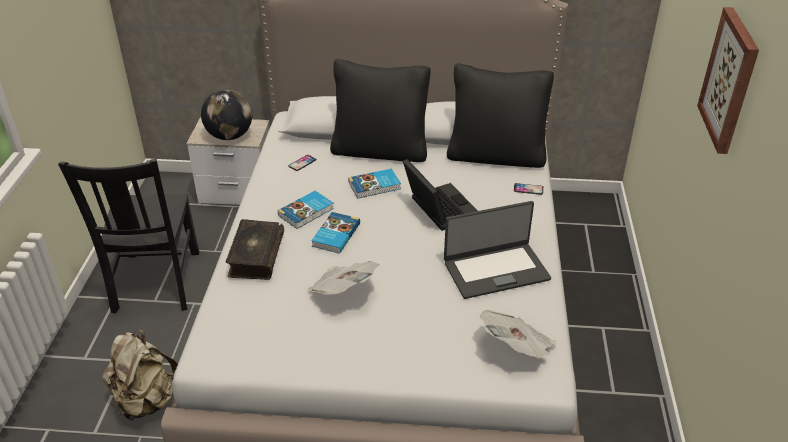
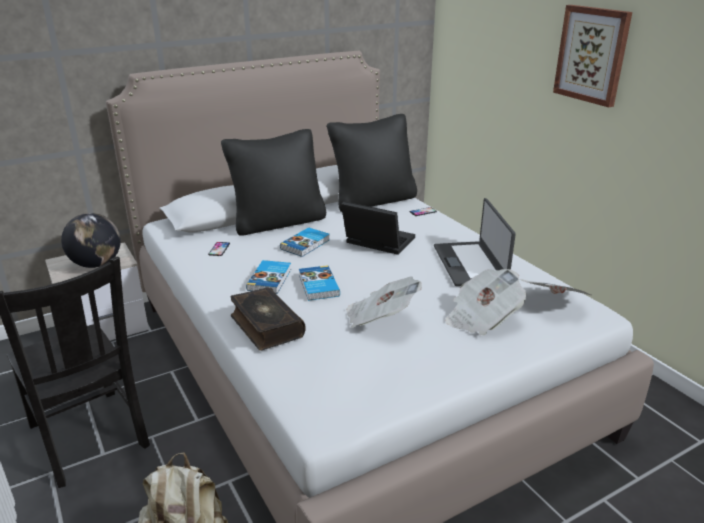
camera: 35 degrees left, 10 degrees down
laptop [444,201,551,299] -> laptop turned 135 degrees clockwise [434,198,516,286]
none -> newspaper [445,269,526,335]

